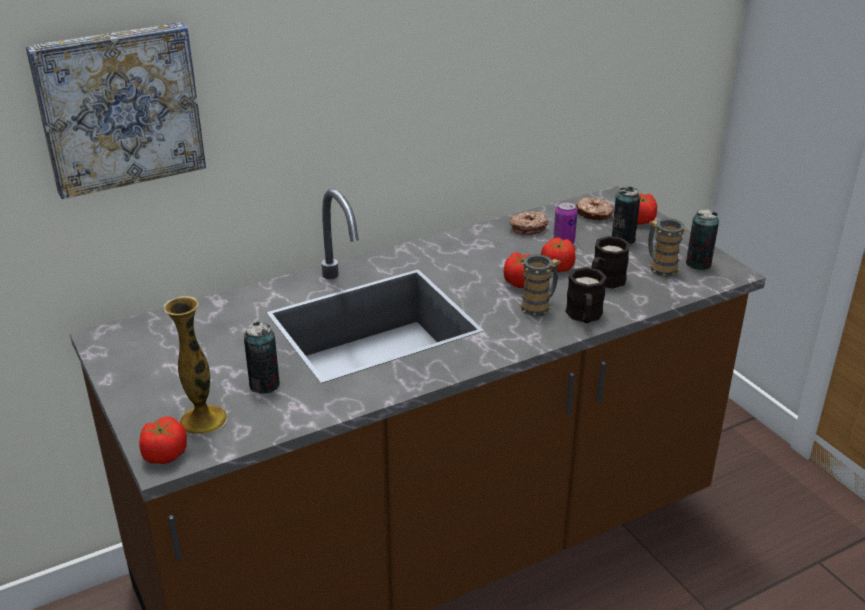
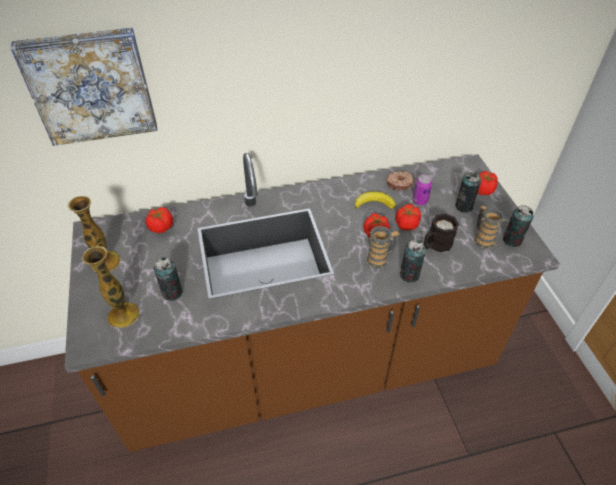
camera: 15 degrees right, 15 degrees up
tomato [139,416,187,464] -> tomato moved to [146,207,173,233]
black mug [565,267,607,323] -> can [400,240,426,283]
donut [576,197,614,220] -> none
none -> vase [68,196,121,272]
none -> banana [355,191,396,209]

